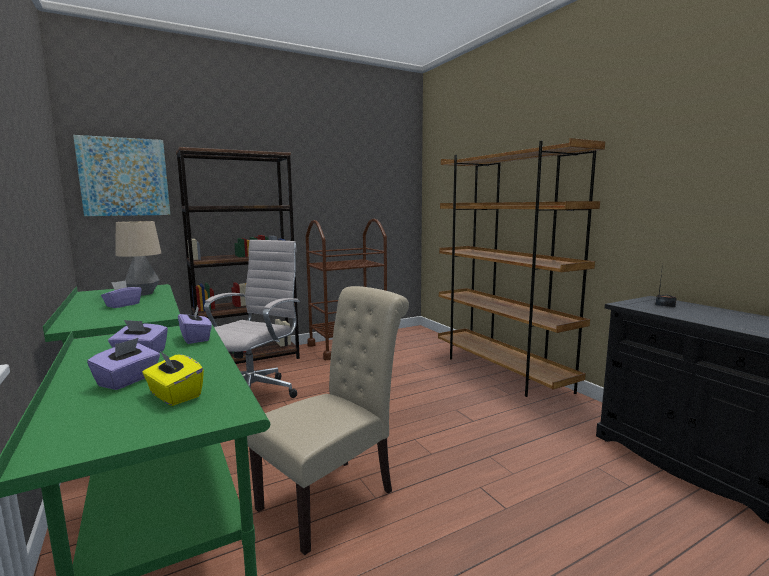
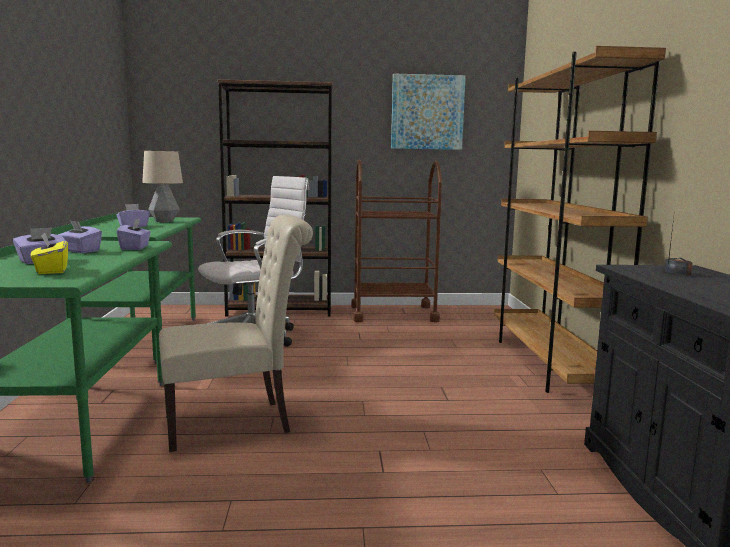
camera: 25 degrees right, 0 degrees up
picture [73,135,170,216] -> picture moved to [391,73,466,150]

